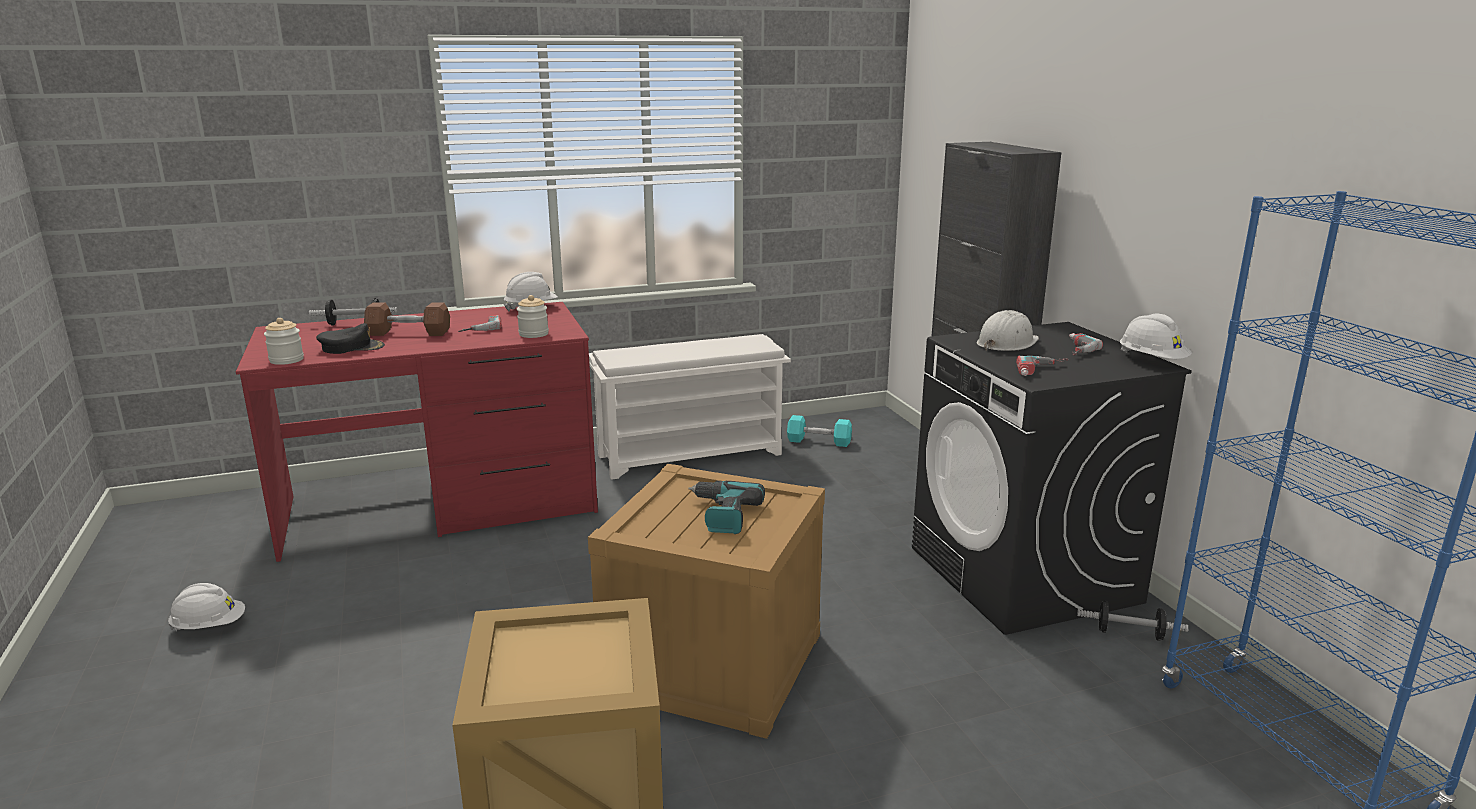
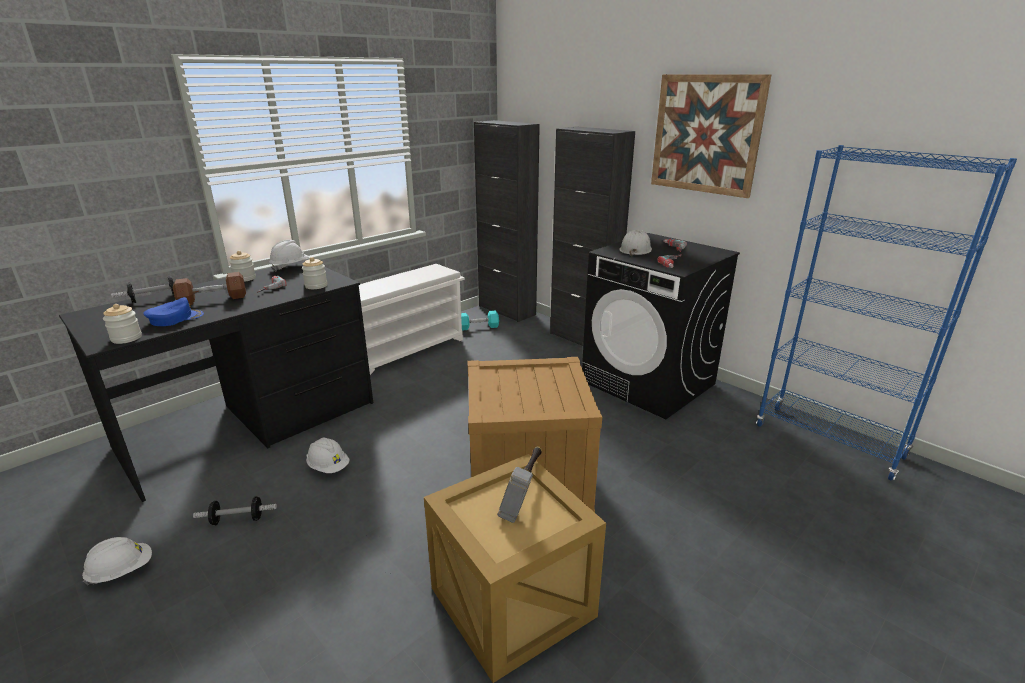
camera: 25 degrees left, 5 degrees up
red desk [236,302,598,562] -> black desk [59,259,373,502]
black cap [316,323,385,354] -> blue cap [143,297,204,326]
power drill [688,481,765,534] -> none
dumbbell [1077,601,1189,641] -> dumbbell moved to [193,496,277,526]
white hard hat [1120,314,1192,359] -> white hard hat moved to [306,438,350,473]
none -> jar [229,251,256,282]
none -> black cabinet [474,120,540,322]
none -> hammer [497,446,542,523]
none -> picture [651,74,771,198]

